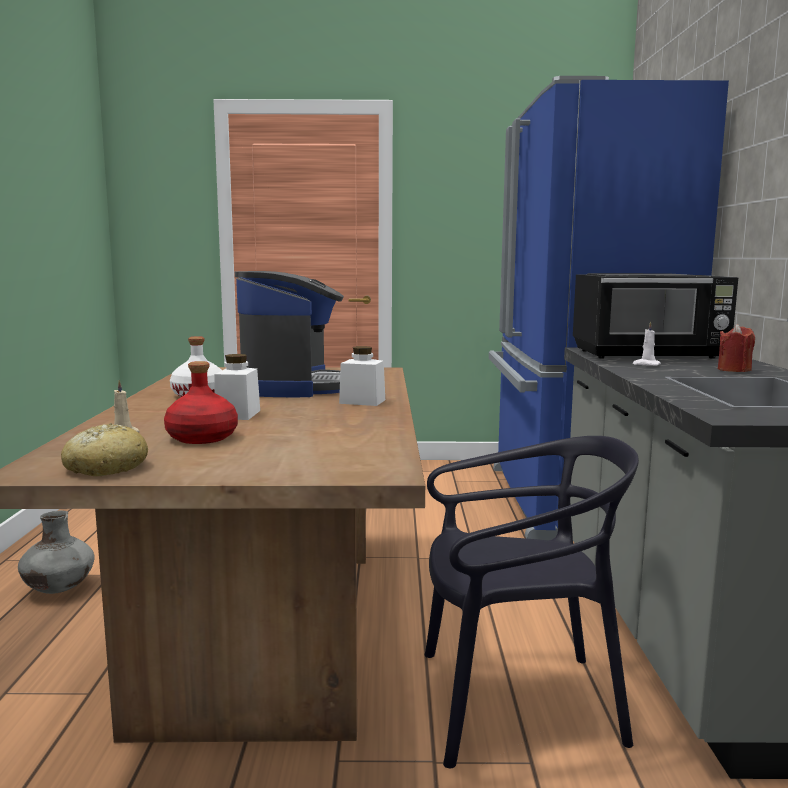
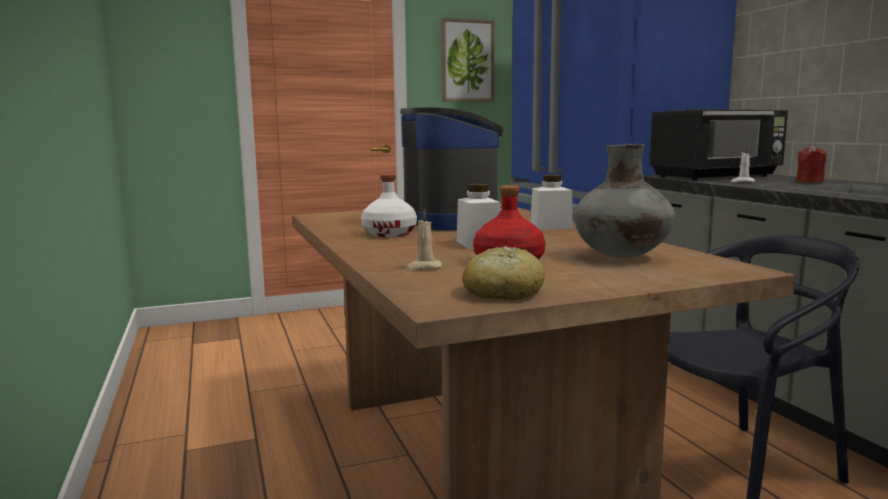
camera: 20 degrees left, 0 degrees up
grey vase [18,511,95,594] -> grey vase moved to [574,144,675,258]
none -> picture [441,18,494,102]

